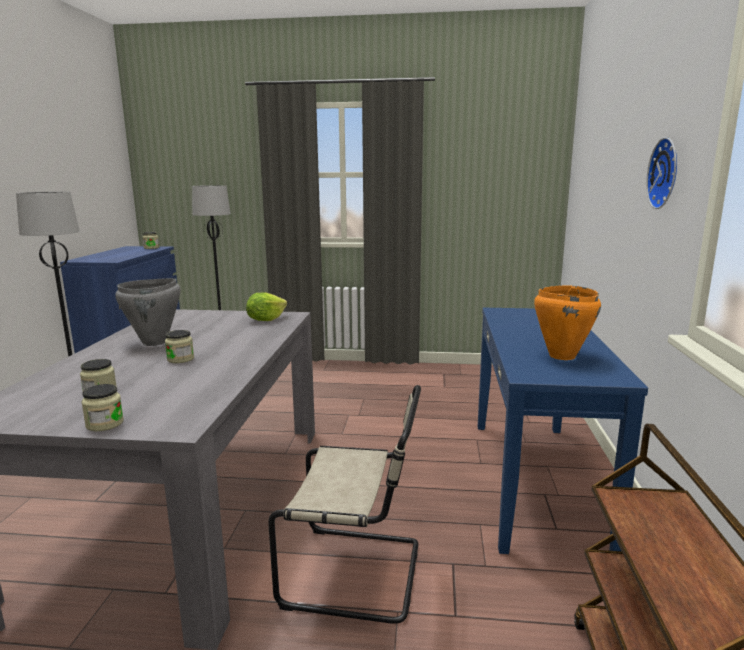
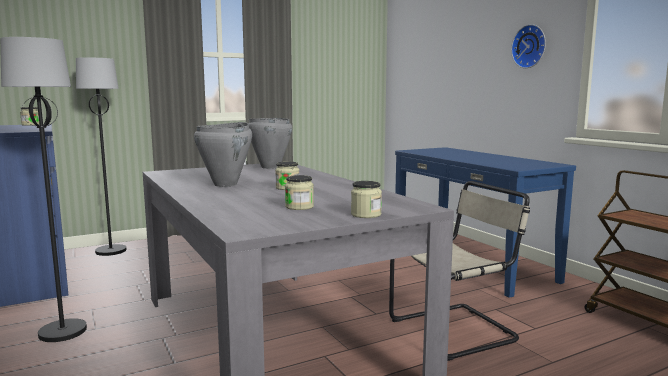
camera: 35 degrees left, 5 degrees down
lettuce [246,293,287,321] -> grey cooking pot [249,118,292,169]
orange cooking pot [534,285,601,360] -> none

